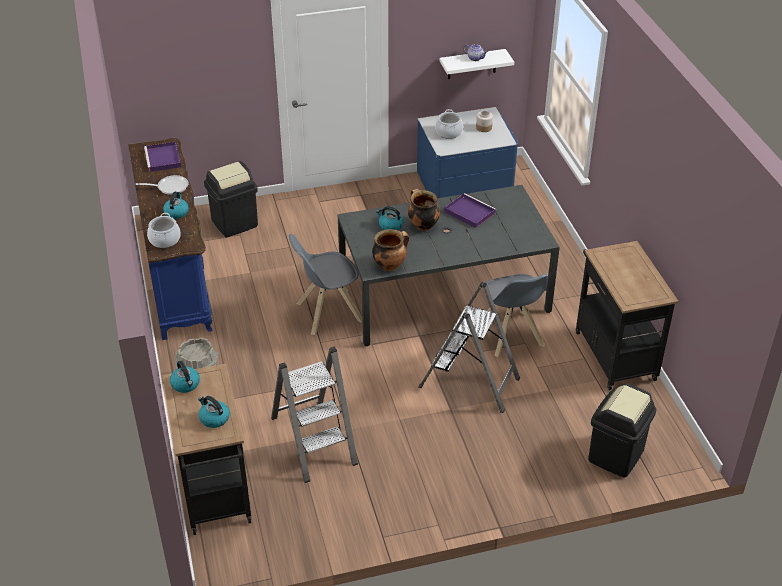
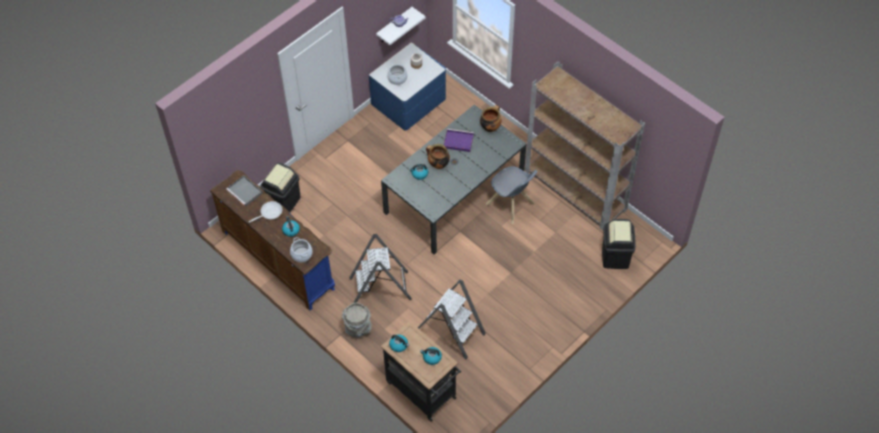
camera: 30 degrees left, 15 degrees up
purple tray [144,142,181,172] -> grey tray [226,175,263,207]
grey chair [289,234,363,335] -> none
cooking pot [372,229,409,271] -> cooking pot moved to [480,105,502,132]
grey step ladder [418,282,520,413] -> grey step ladder moved to [349,234,412,303]
black cart [576,241,678,390] -> brown bookcase [525,62,645,231]

